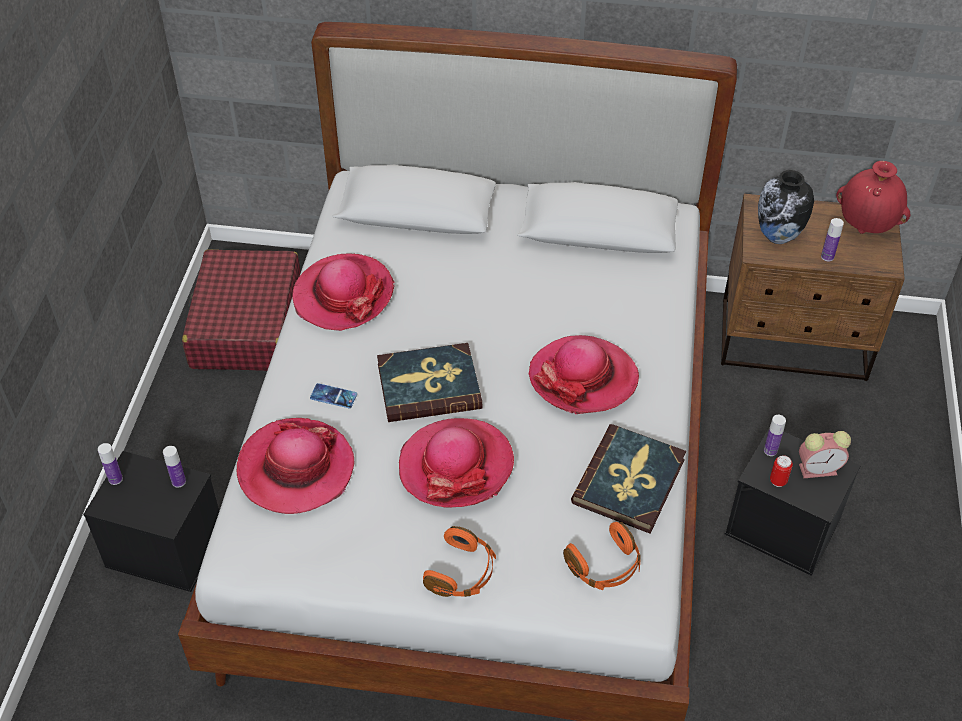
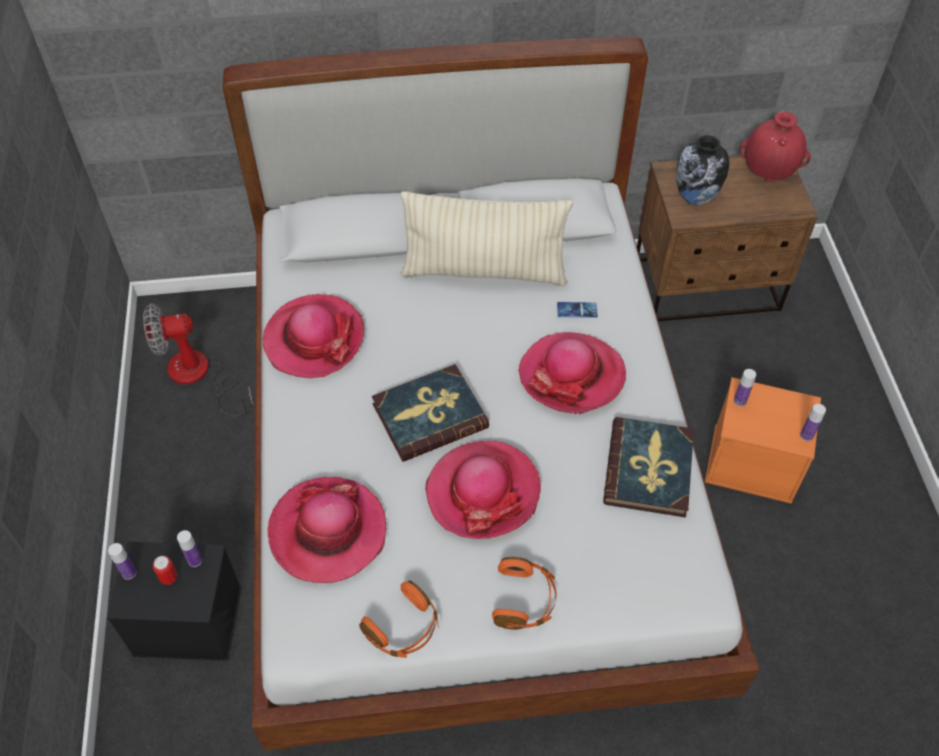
camera: 15 degrees left, 5 degrees up
red suitcase [182,250,301,371] -> fan [143,303,253,417]
phone [310,383,357,408] -> phone moved to [557,302,598,318]
orange headphones [563,522,641,590] -> orange headphones moved to [359,580,439,658]
black storage box [725,427,861,576] -> orange storage box [705,377,821,504]
can [770,455,793,487] -> can moved to [153,556,178,585]
alarm clock [799,431,851,478] -> none
bottle [821,218,844,262] -> bottle moved to [800,404,826,441]
none -> beige pillow [401,191,573,286]

